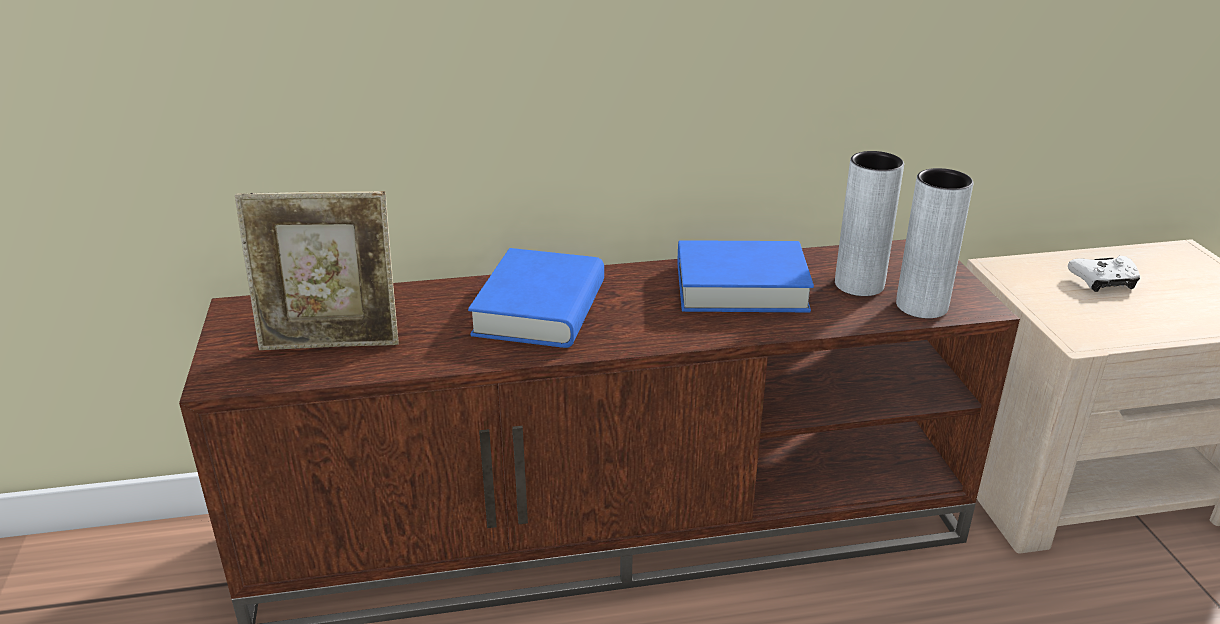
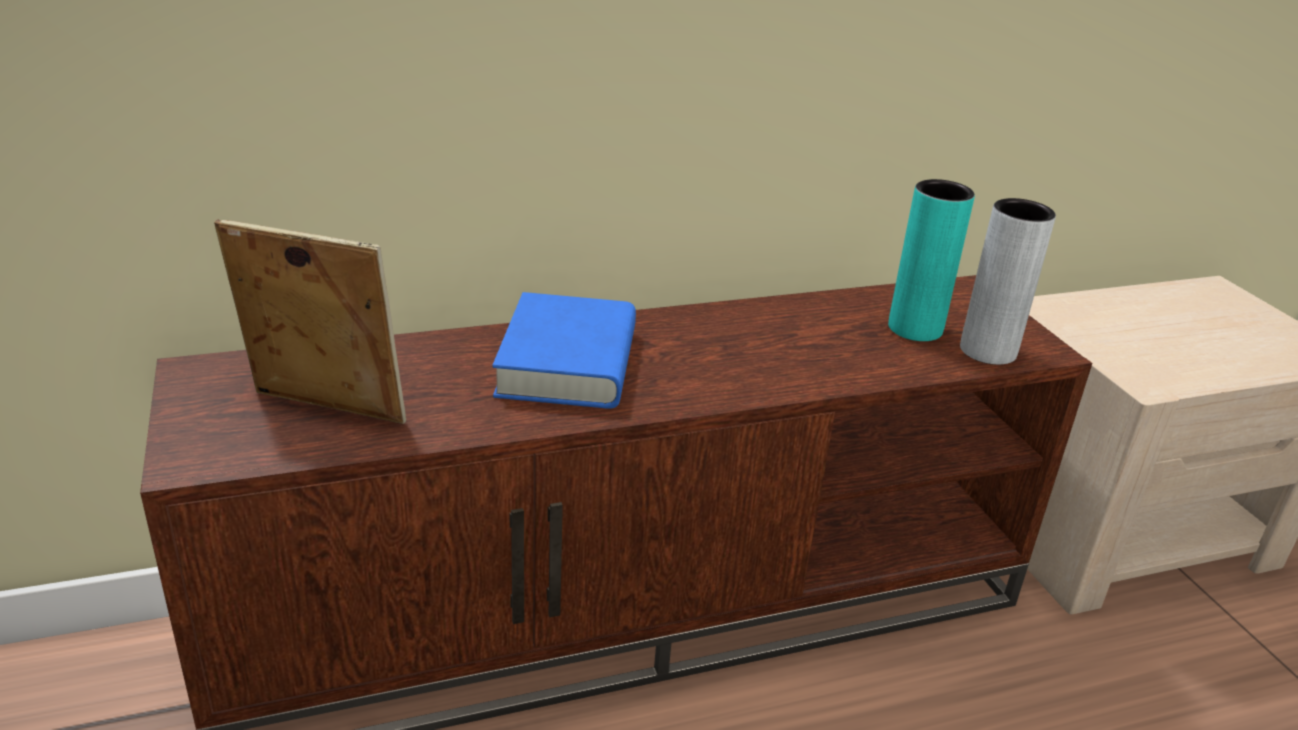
camera: 10 degrees left, 0 degrees up
picture frame [235,191,399,350] -> picture frame turned 150 degrees counterclockwise [214,219,406,424]
blue book [678,240,814,312] -> none
grey vase [835,151,904,296] -> turquoise vase [888,179,975,341]
white game controller [1068,256,1140,292] -> none

